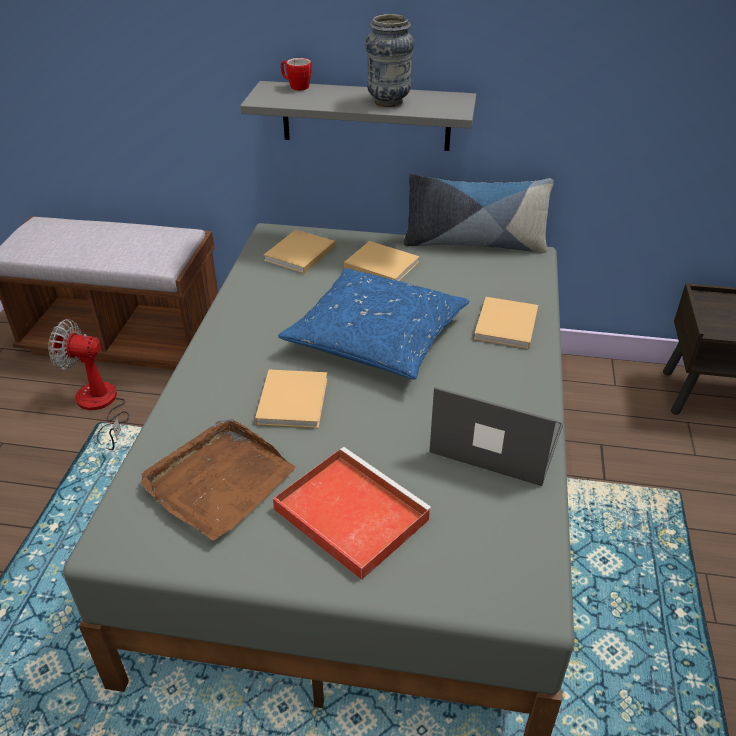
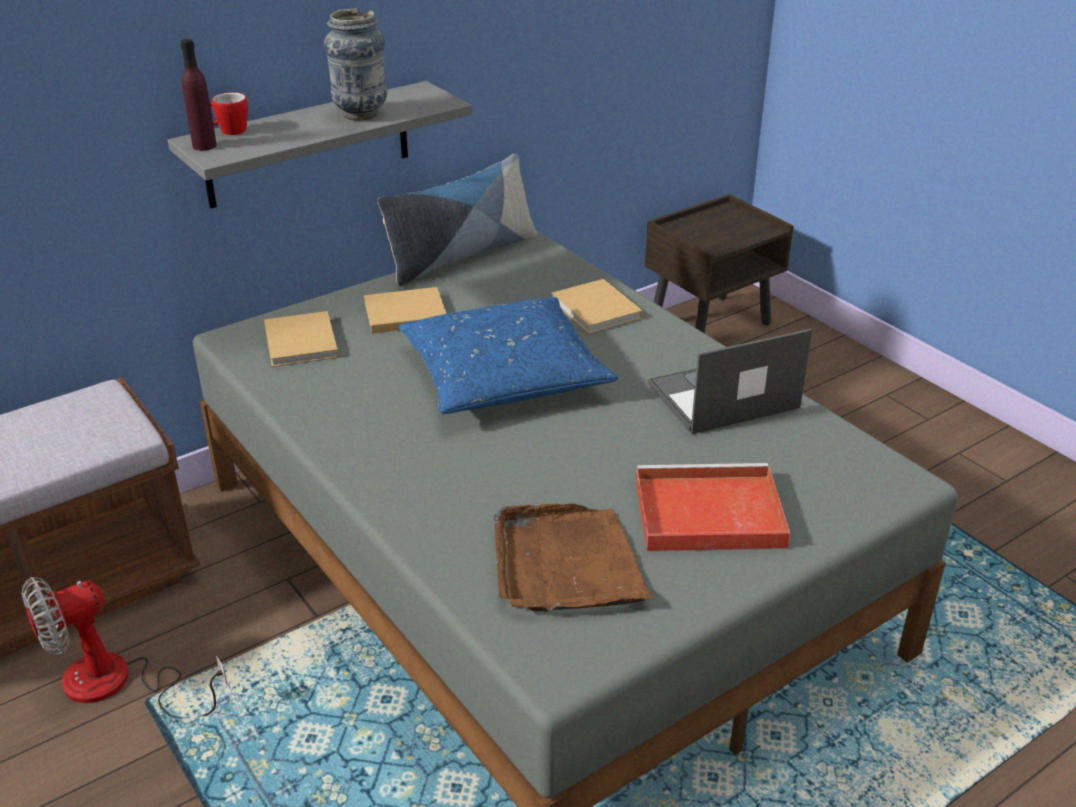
camera: 45 degrees left, 5 degrees down
beige book [255,370,327,428] -> none
none -> purple bottle [180,39,217,151]

